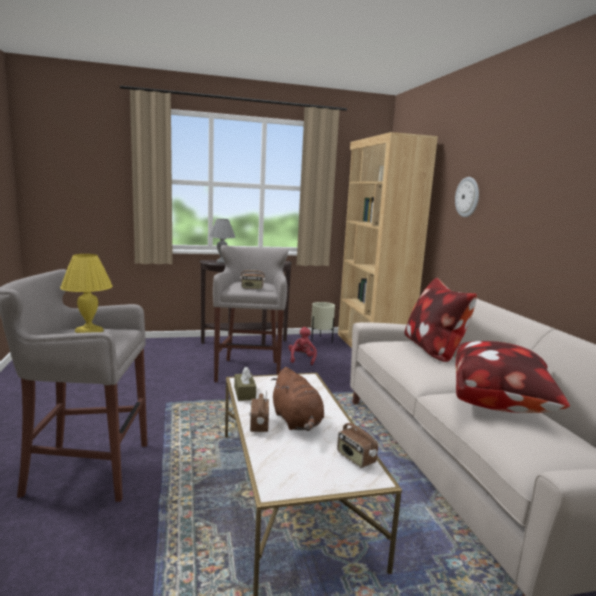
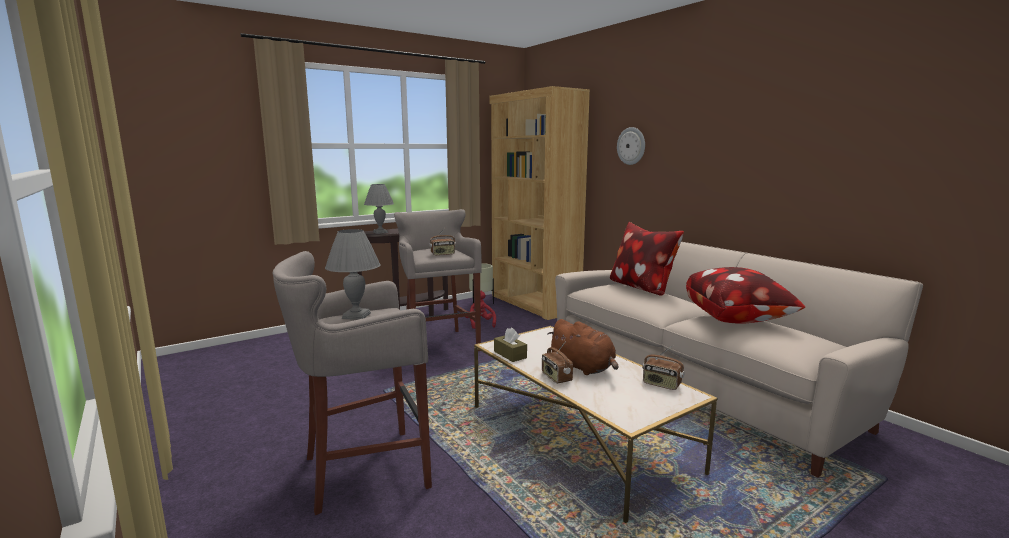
camera: 20 degrees left, 0 degrees up
yellow table lamp [60,254,113,333] -> grey table lamp [325,229,380,320]

